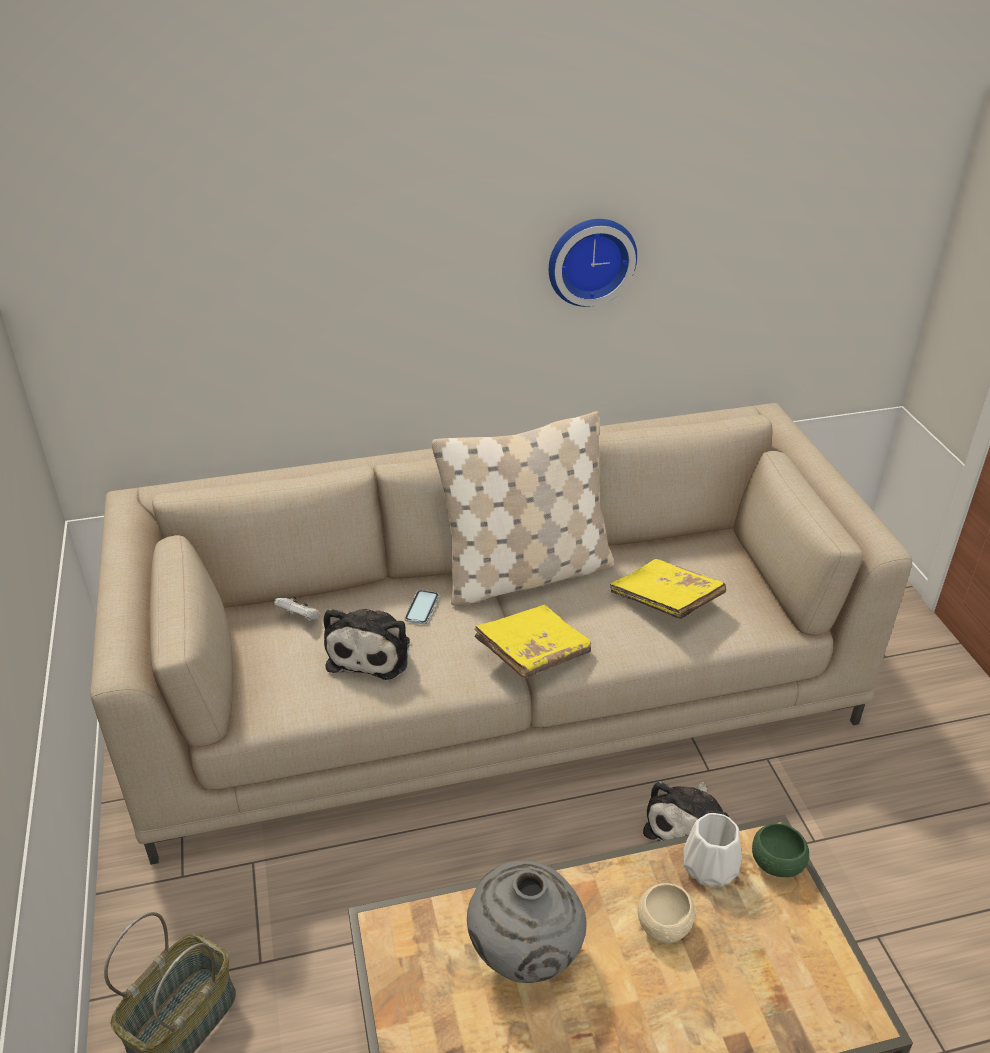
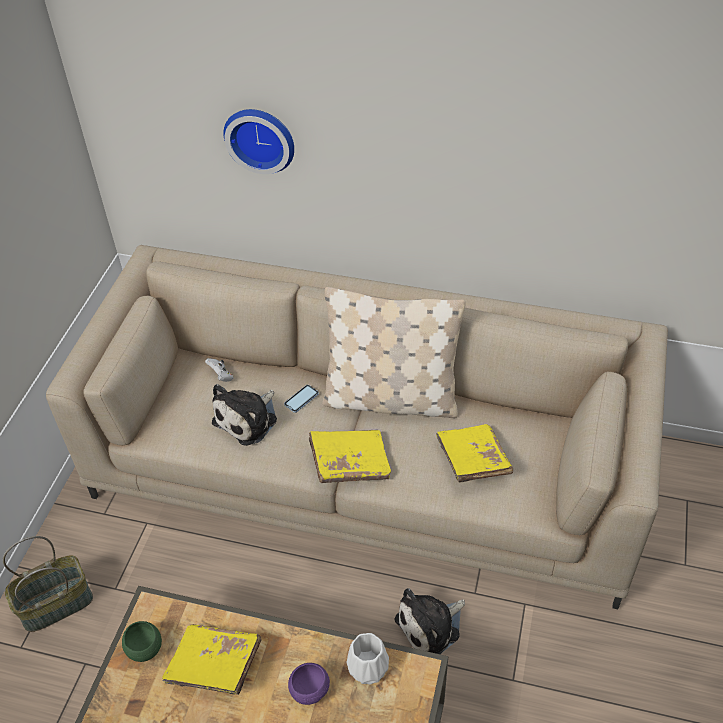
camera: 30 degrees right, 10 degrees up
grey vase [467,861,586,983] -> yellow book [162,624,261,695]
wall clock [549,219,637,307] -> wall clock moved to [223,109,294,174]
beige bowl [638,883,695,943] -> purple bowl [288,663,330,705]
green bowl [752,823,809,877] -> green bowl moved to [122,621,162,662]

